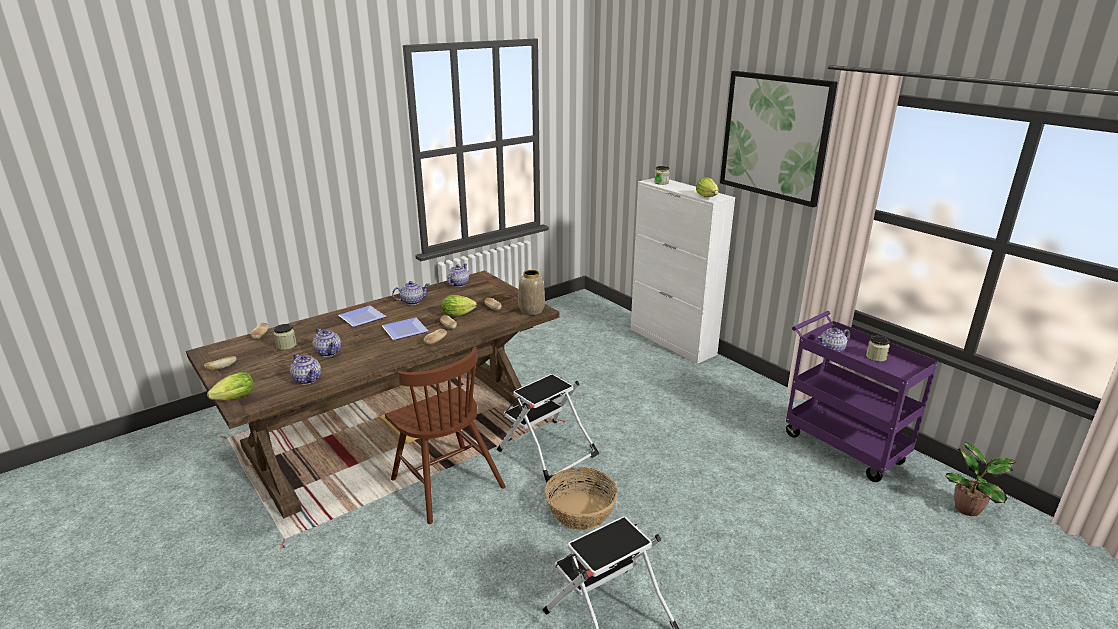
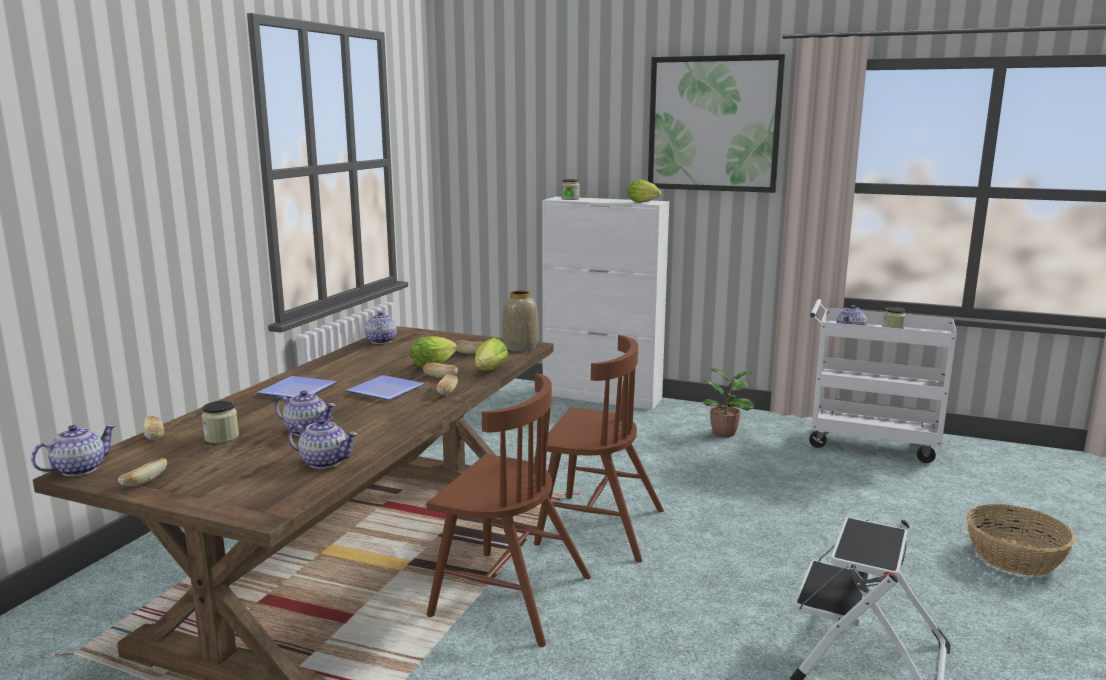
camera: 30 degrees left, 10 degrees down
lettuce [207,372,254,400] -> lettuce moved to [475,338,508,370]
teapot [392,281,430,305] -> teapot moved to [31,425,116,476]
step ladder [496,374,599,482] -> brown chair [534,335,664,563]
basket [545,467,618,530] -> basket moved to [967,504,1076,576]
purple cart [786,311,938,482] -> white cart [809,299,957,463]
potted plant [945,443,1016,516] -> potted plant moved to [702,367,755,438]

